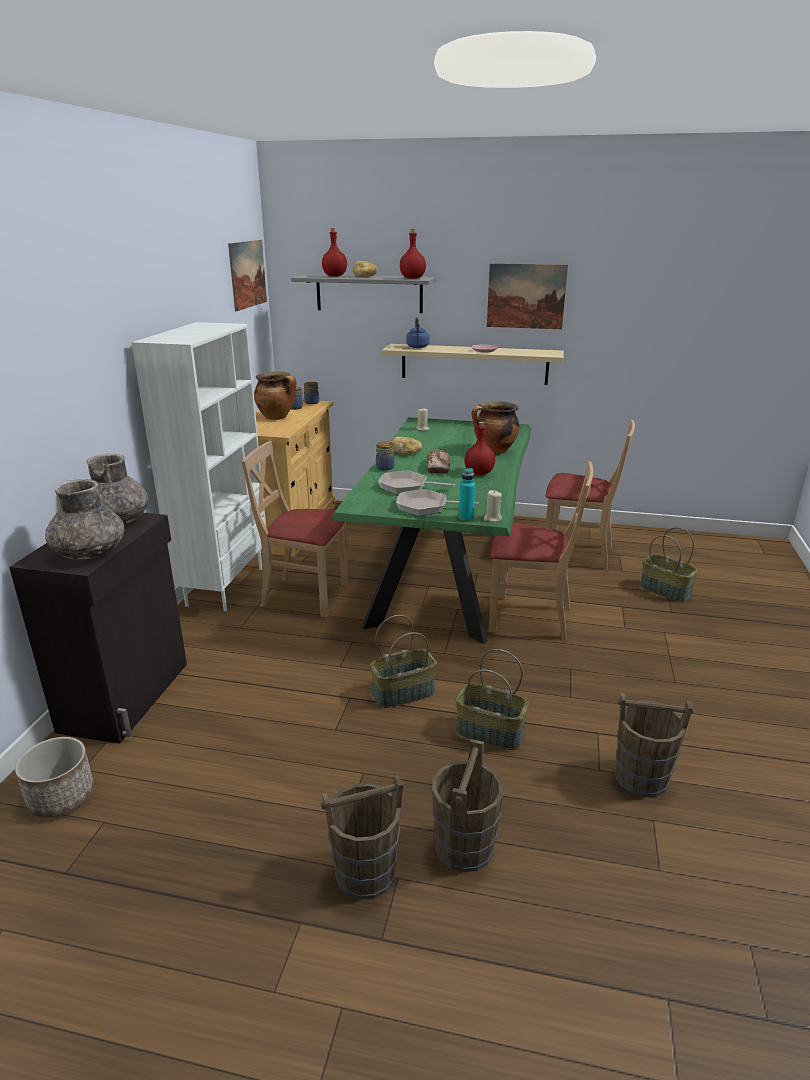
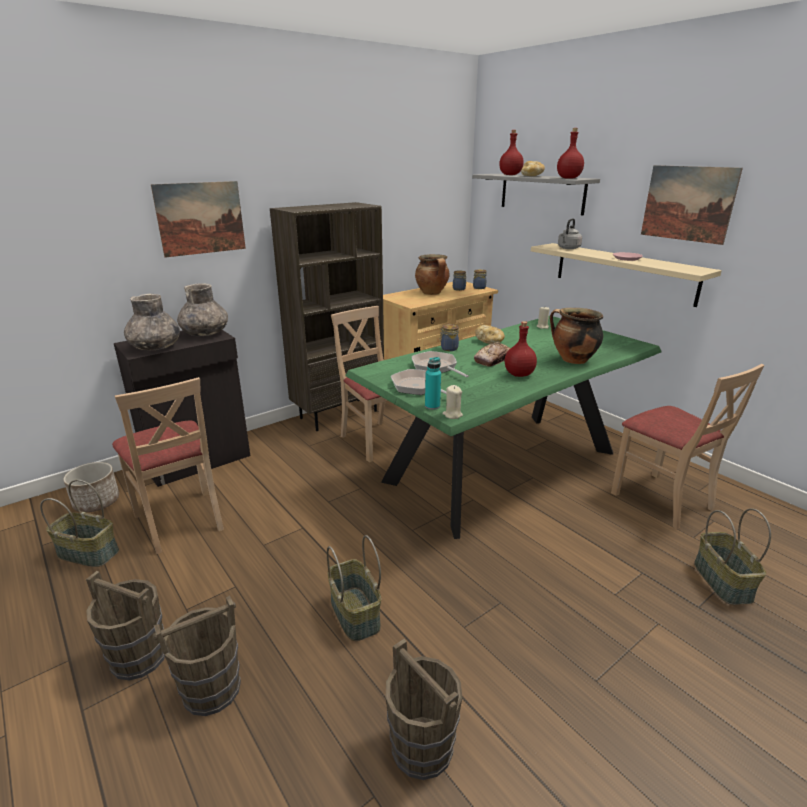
camera: 40 degrees right, 0 degrees up
white bookcase [131,322,266,611] -> brown bookcase [270,202,384,431]
picture [228,240,267,311] -> picture moved to [151,181,246,258]
basket [370,615,437,708] -> basket moved to [40,479,119,567]
blue kettle [406,317,430,348] -> grey kettle [558,218,582,249]
beige chair [489,461,593,640] -> beige chair moved to [112,377,224,554]

